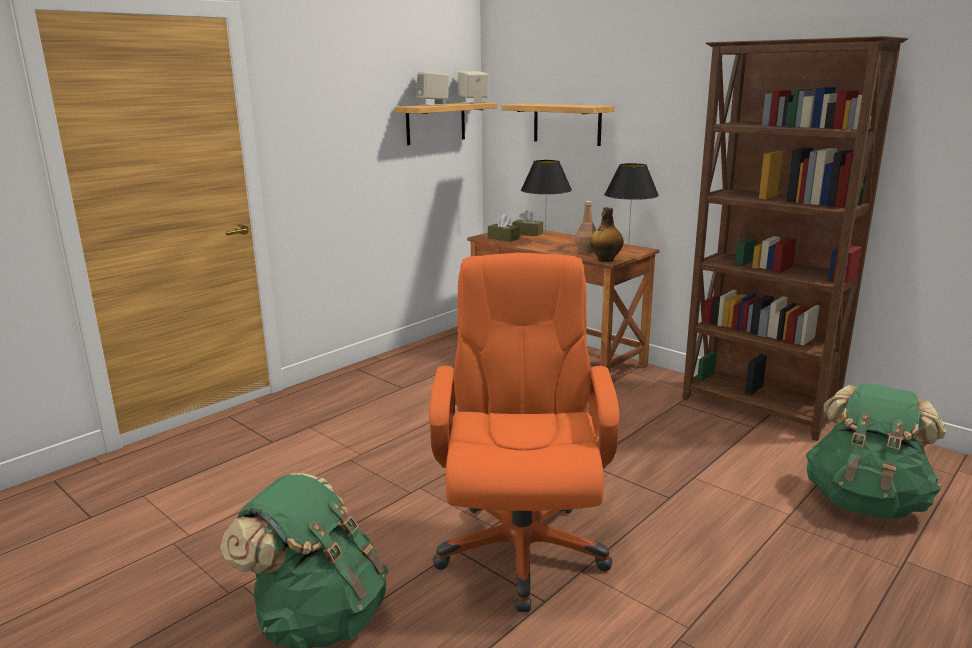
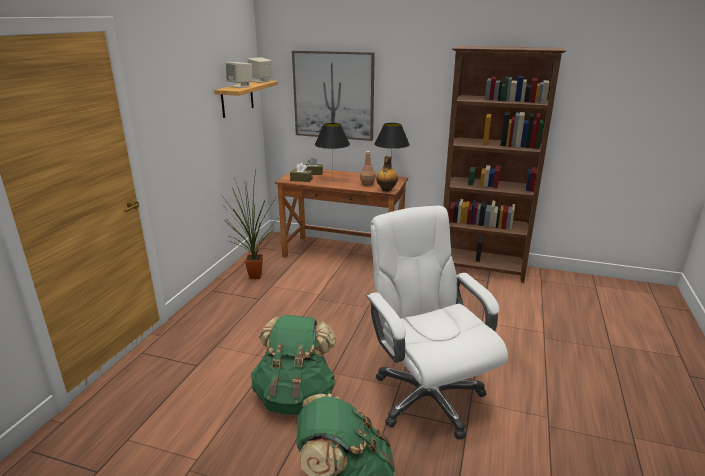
camera: 25 degrees left, 5 degrees up
orange office chair [429,253,620,612] -> white office chair [366,206,508,440]
shelf [502,103,615,146] -> picture [292,51,375,141]
green backpack [806,383,946,519] -> green backpack moved to [251,315,336,415]
none -> potted plant [221,171,277,279]

